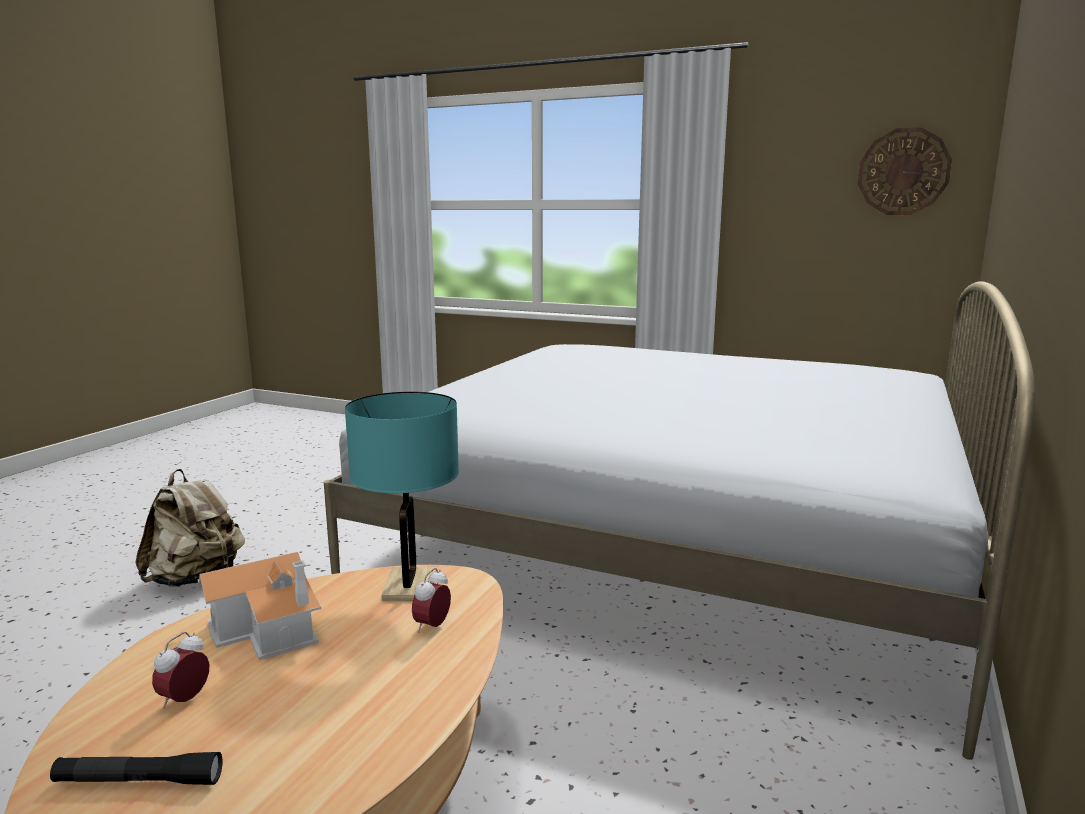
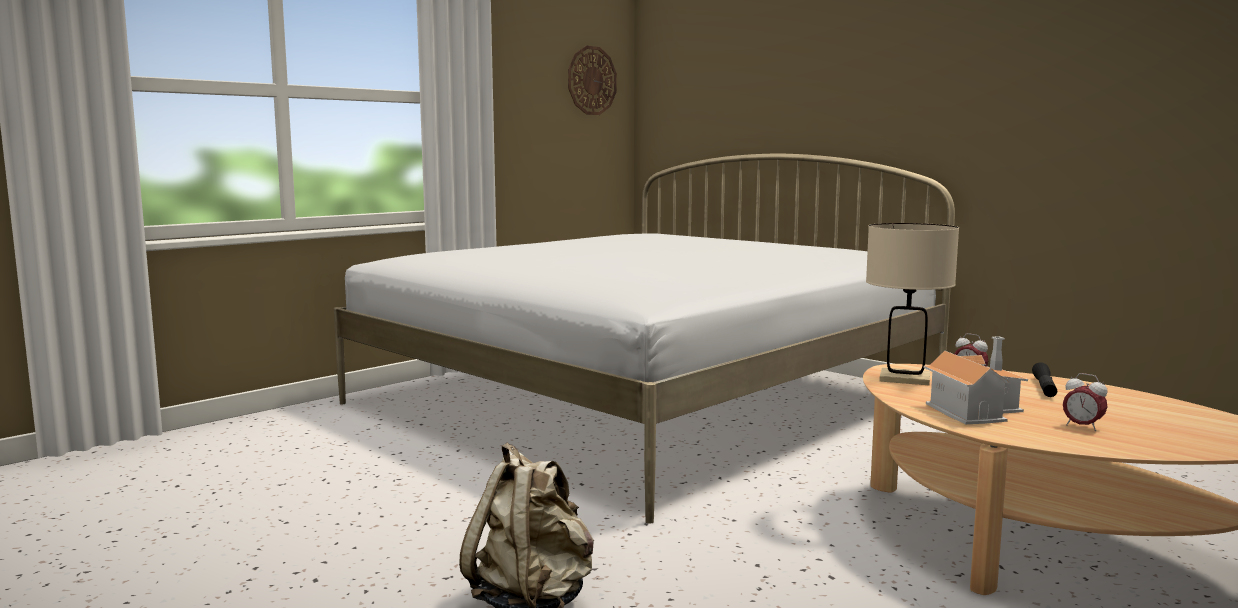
camera: 70 degrees left, 5 degrees down
black flashlight [50,752,223,785] -> black flashlight moved to [1032,362,1057,397]
turquoise table lamp [345,392,459,601] -> beige table lamp [866,223,959,385]

